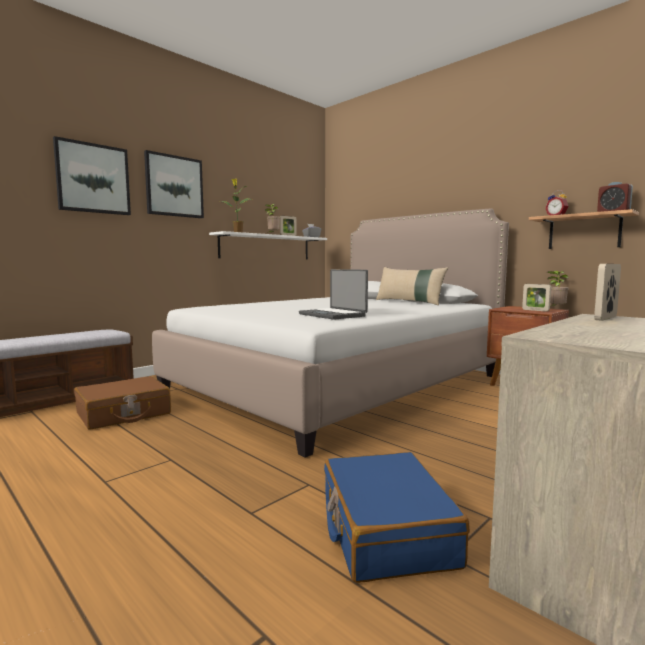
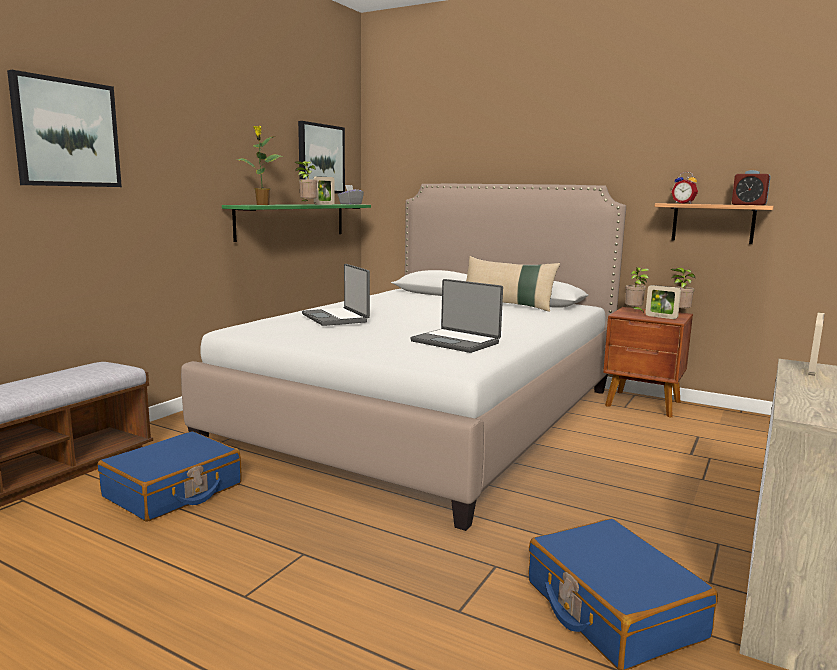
camera: 15 degrees left, 5 degrees up
brown suitcase [74,376,171,430] -> blue suitcase [98,432,242,522]
picture [144,150,204,218] -> picture moved to [298,121,345,194]
white shelf [209,231,327,260] -> green shelf [222,204,371,242]
none -> laptop [302,264,370,326]
none -> potted plant [625,267,649,313]

